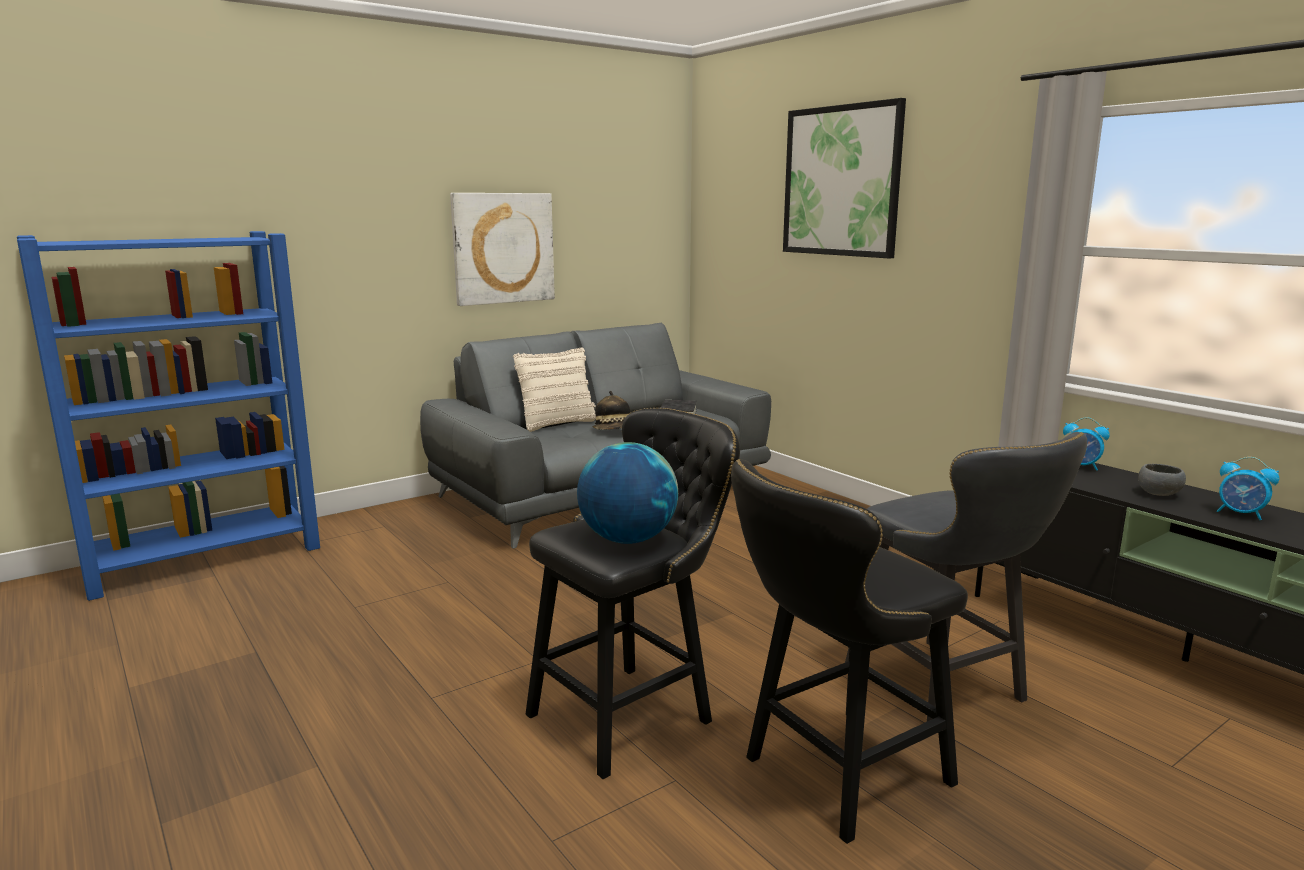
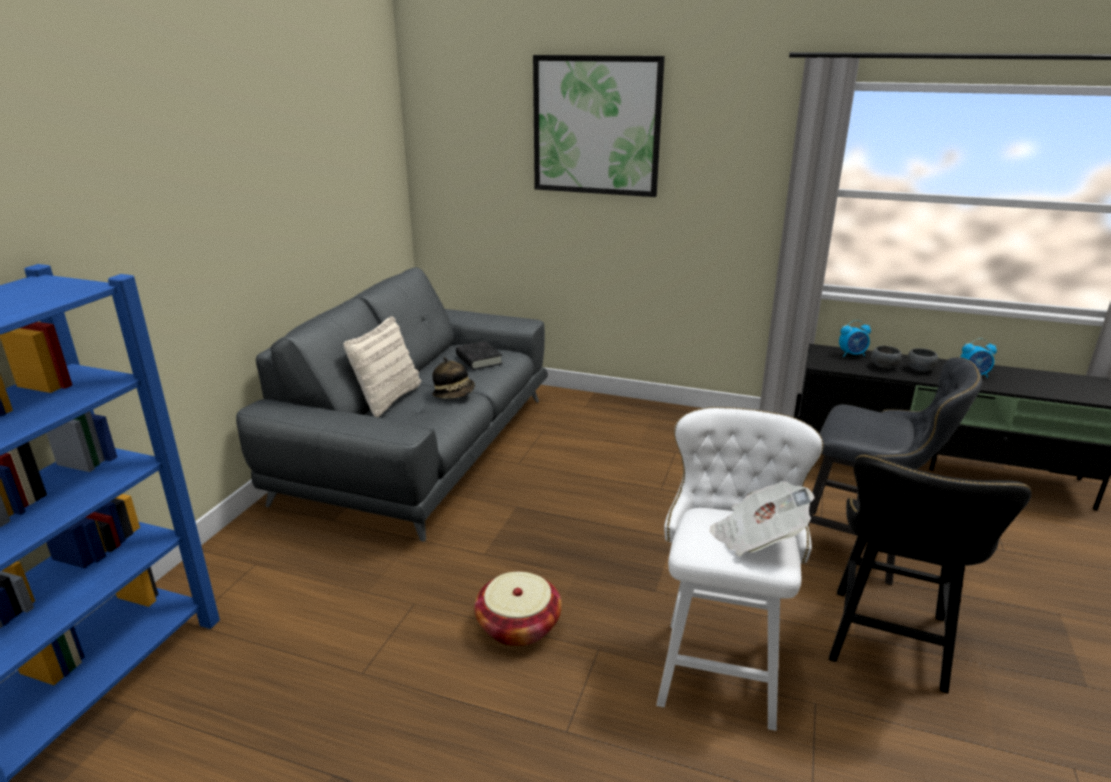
camera: 35 degrees left, 10 degrees up
picture [450,193,555,306] -> none
black stool [525,408,740,779] -> white stool [656,407,824,731]
globe [577,442,678,544] -> newspaper [709,481,815,556]
none -> basket [474,572,562,647]
none -> grey bowl [871,346,902,368]

